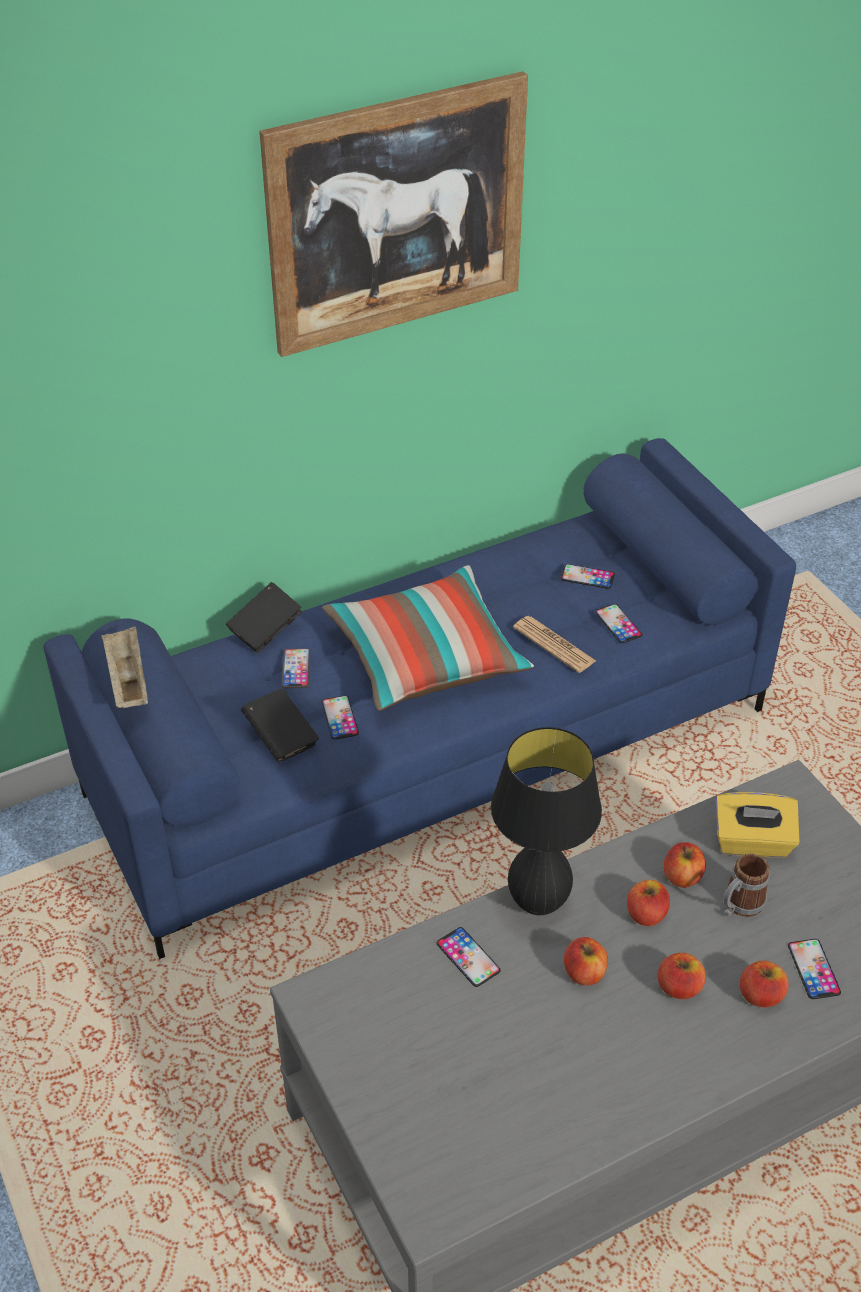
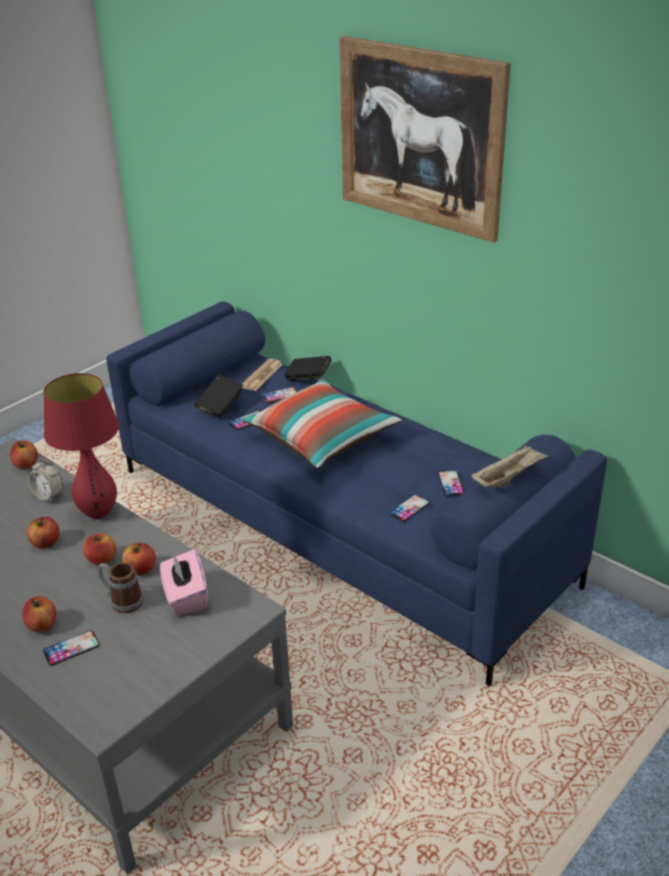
camera: 70 degrees right, 10 degrees down
beige tray [101,626,148,708] -> beige tray moved to [471,444,548,488]
phone [437,927,501,987] -> alarm clock [28,458,63,503]
black table lamp [491,727,602,915] -> red table lamp [44,373,119,519]
newspaper [513,616,596,673] -> newspaper moved to [242,359,283,391]
apple [658,953,706,999] -> apple moved to [10,440,38,469]
yellow tissue box [716,792,800,858] -> pink tissue box [160,549,208,616]

